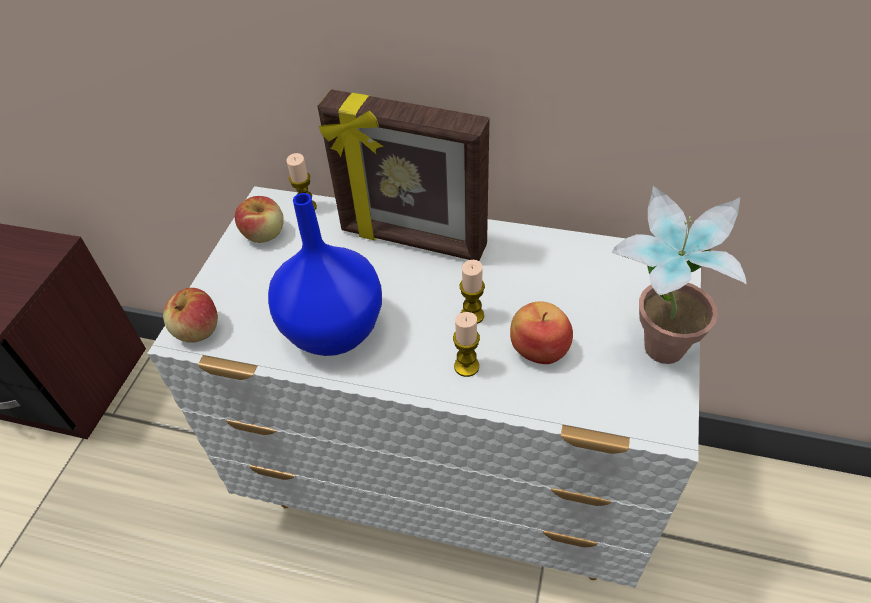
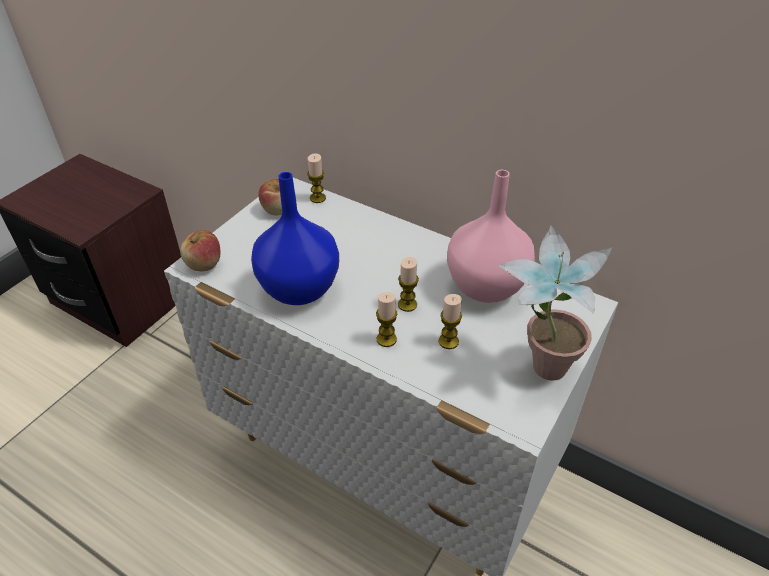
camera: 15 degrees right, 5 degrees down
picture frame [318,89,489,261] -> none
apple [510,301,573,364] -> candle [439,294,462,349]
none -> pink vase [447,170,535,303]

